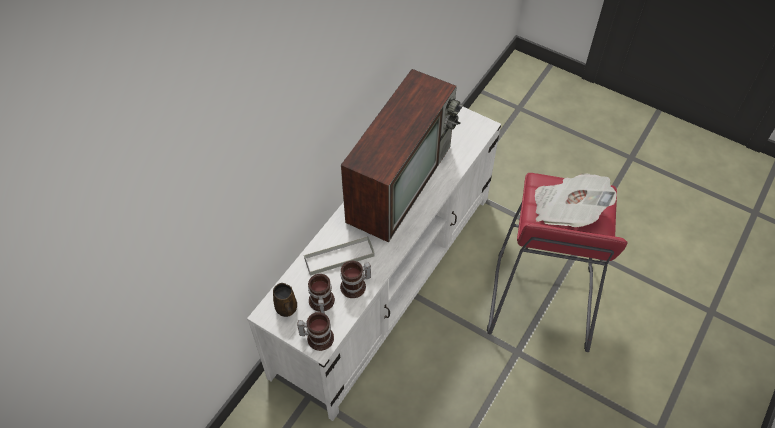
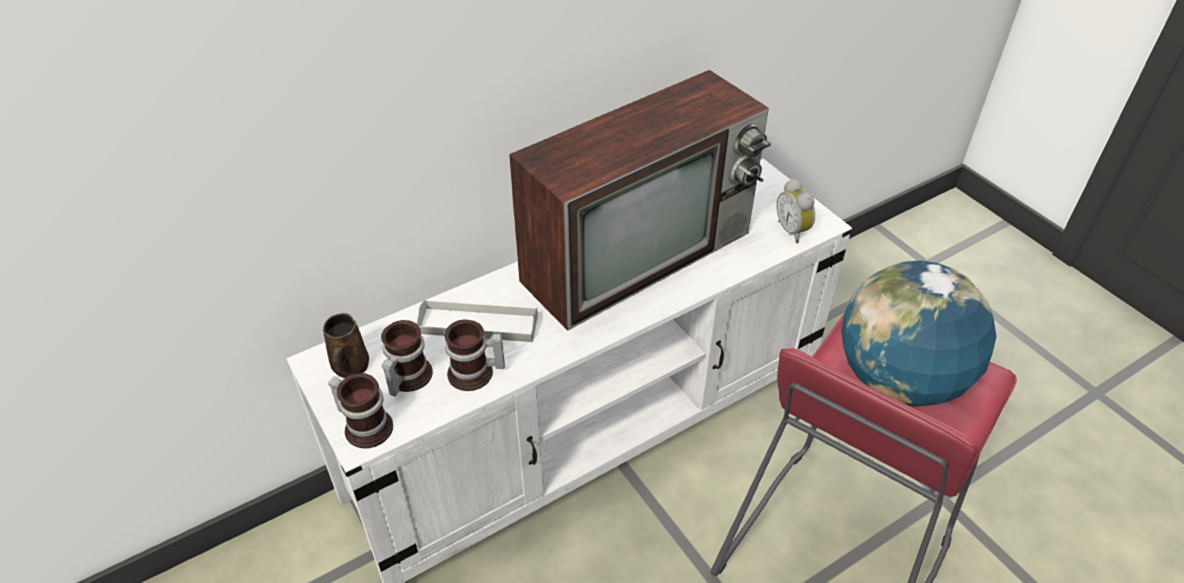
camera: 25 degrees right, 10 degrees down
newspaper [535,173,617,227] -> globe [841,261,997,406]
none -> alarm clock [777,179,815,243]

